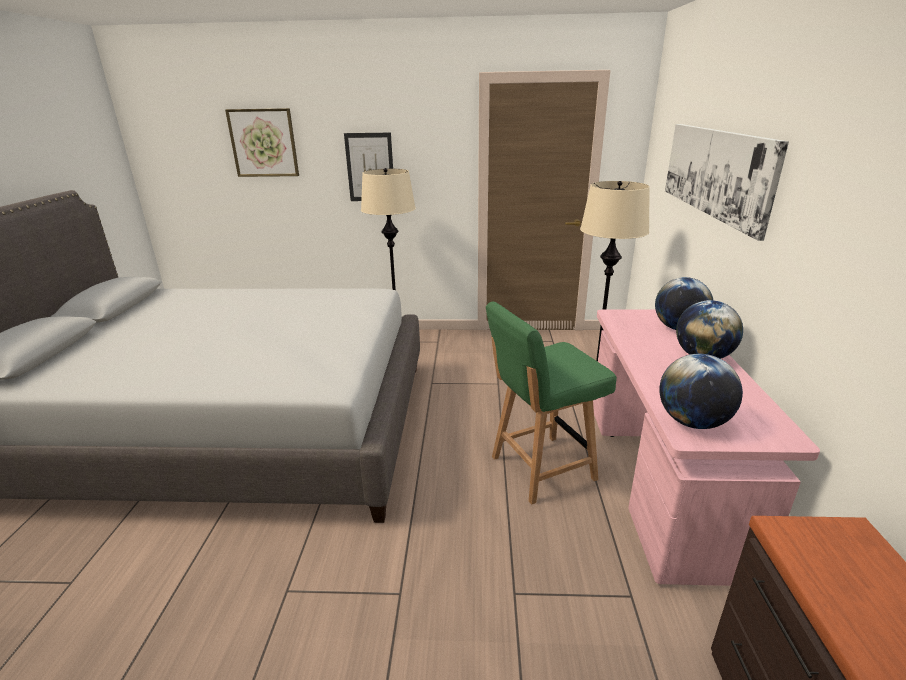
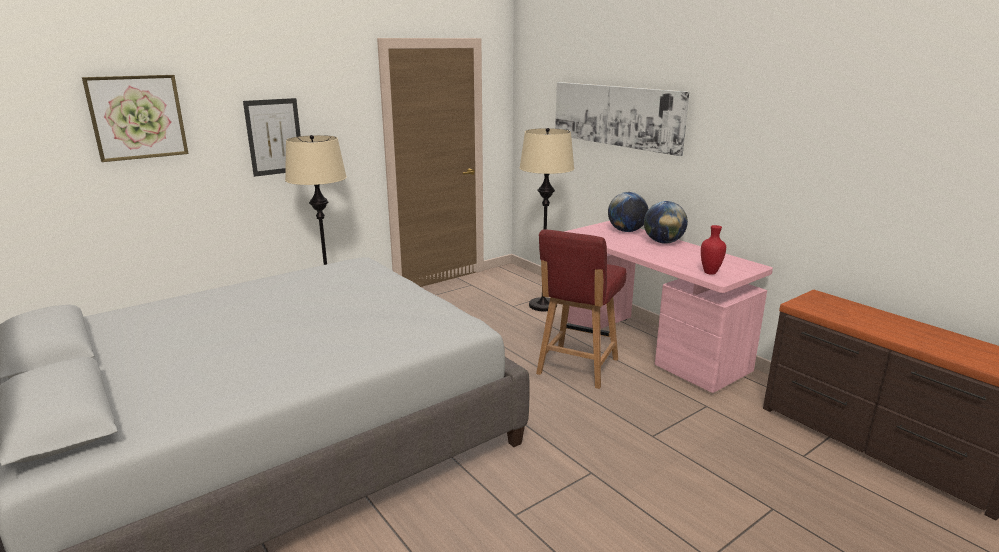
camera: 40 degrees left, 5 degrees down
green chair [486,302,617,505] -> red chair [536,229,627,389]
globe [659,354,743,429] -> red vase [701,225,726,275]

